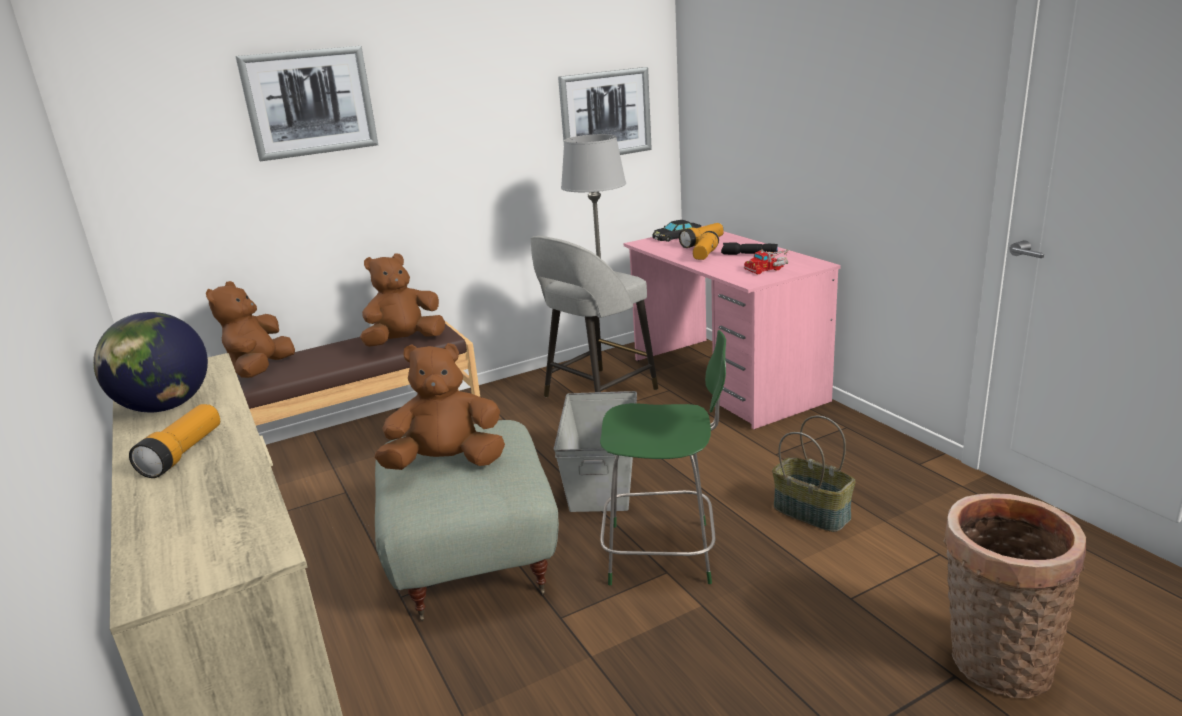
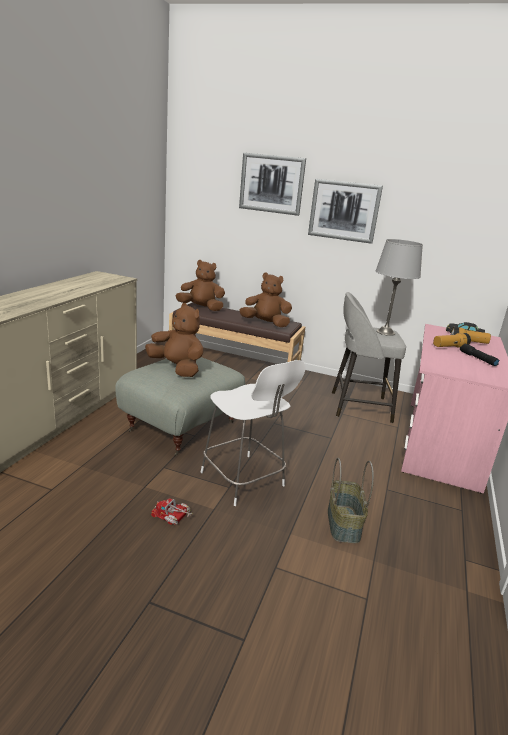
camera: 45 degrees right, 0 degrees up
globe [93,312,208,412] -> none
flashlight [129,404,220,478] -> none
brown plush toy [206,281,295,378] -> brown plush toy turned 45 degrees clockwise [176,260,225,311]
grey storage box [554,391,637,512] -> none
picture [558,67,652,155] -> picture moved to [308,179,383,244]
green chair [600,330,726,585] -> white chair [200,360,306,506]
toy truck [744,249,790,274] -> toy truck moved to [151,498,193,525]
basket [943,493,1086,699] -> none

